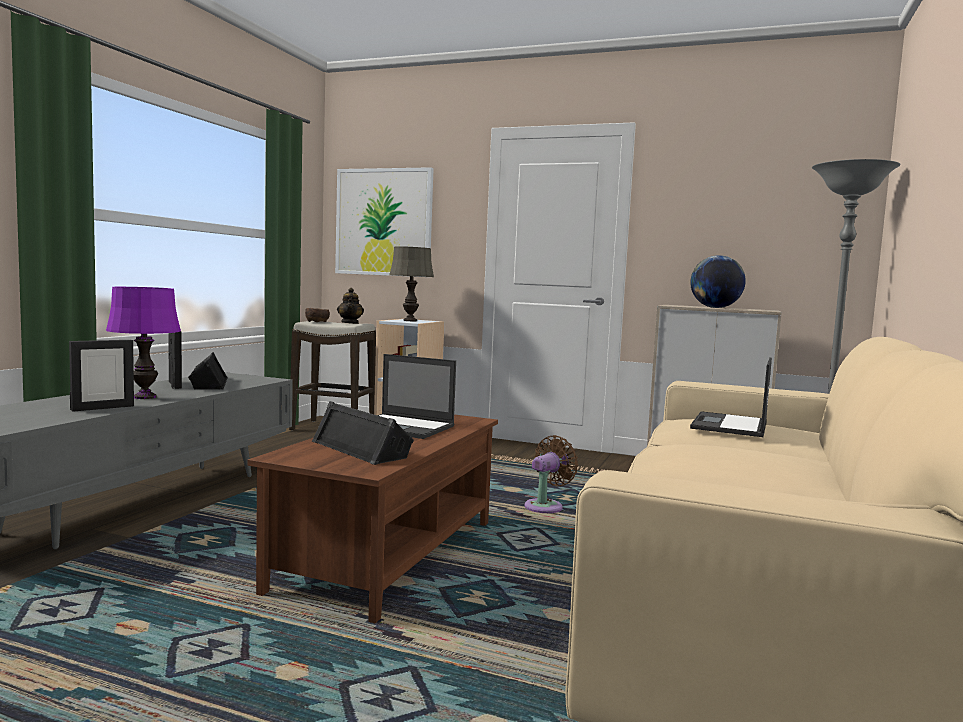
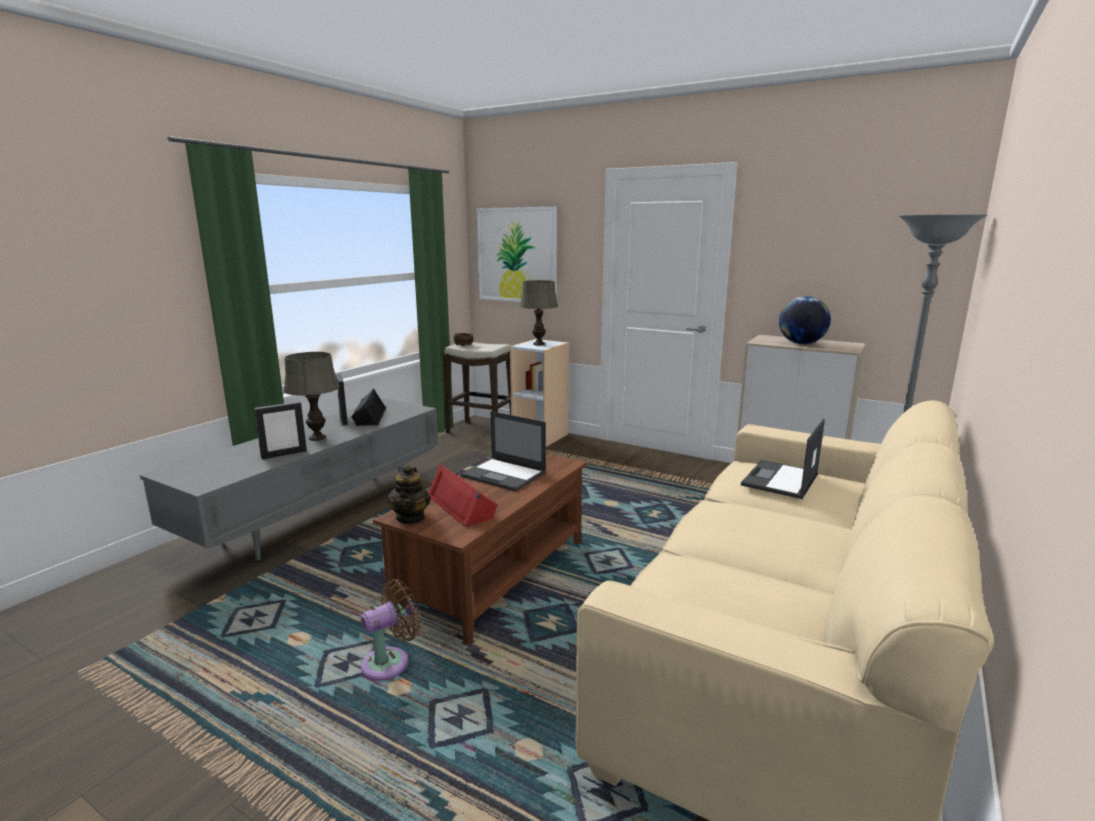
camera: 10 degrees right, 10 degrees up
purple table lamp [106,287,181,399] -> grey table lamp [284,352,339,441]
black speaker [312,401,414,465] -> red speaker [428,464,498,528]
teapot [337,288,364,324] -> teapot moved to [387,465,431,524]
brown fan [525,435,578,513] -> brown fan moved to [361,579,420,681]

